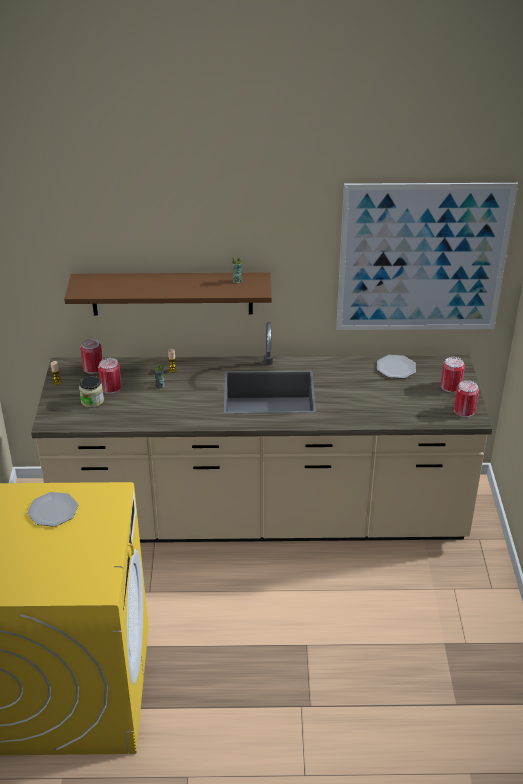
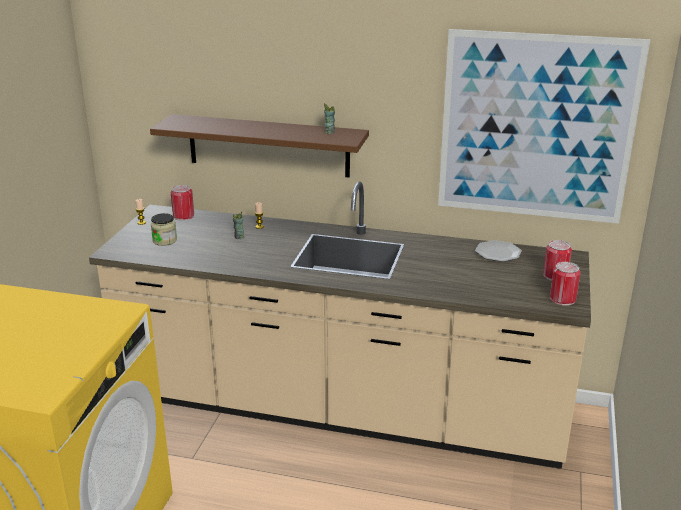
camera: 15 degrees right, 10 degrees down
plate [27,492,78,527] -> none
can [98,358,122,394] -> none

